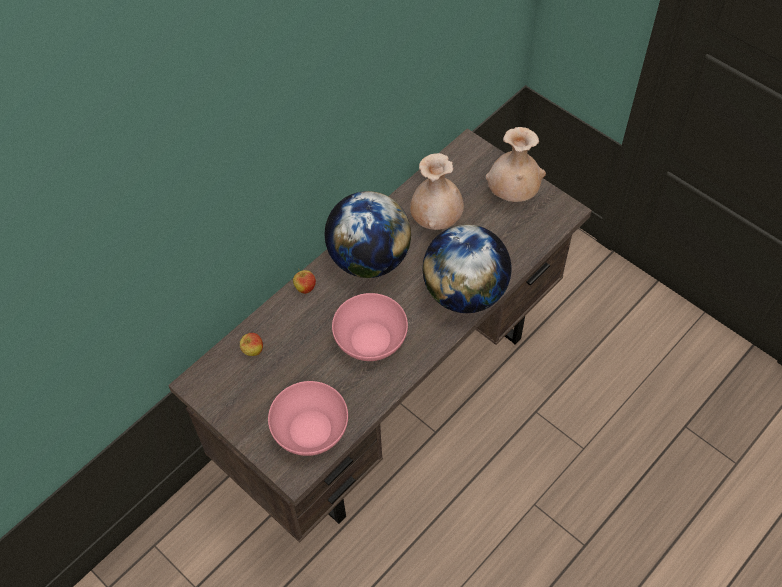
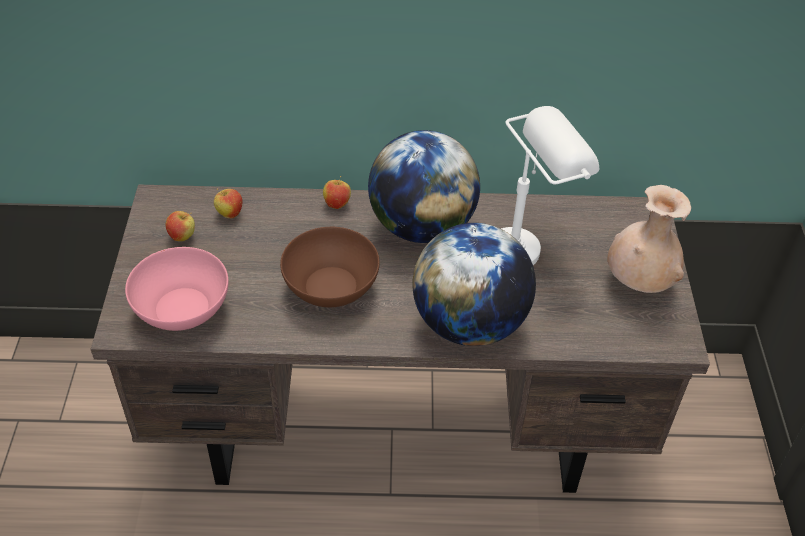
camera: 45 degrees right, 10 degrees down
pink bowl [332,293,408,361] -> brown bowl [280,227,380,308]
beige vase [410,153,464,230] -> white table lamp [501,106,599,265]
none -> apple [166,211,195,241]

